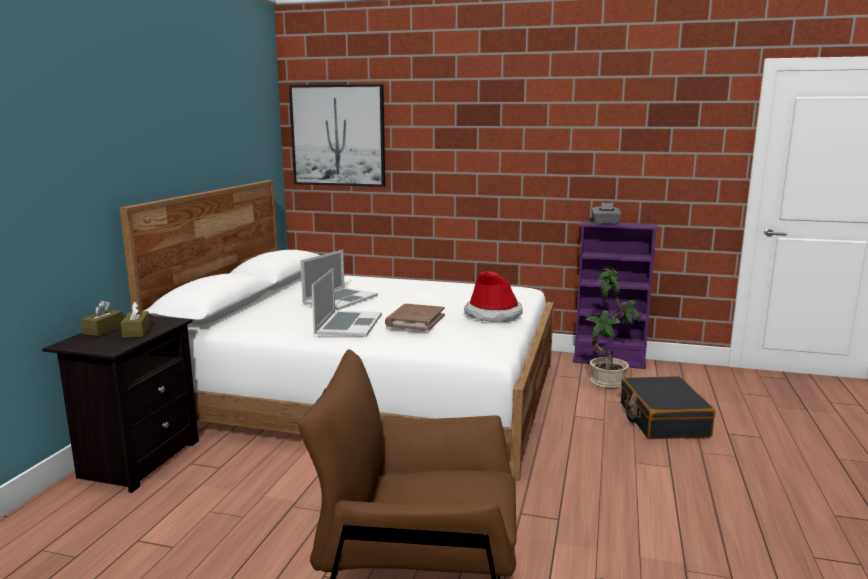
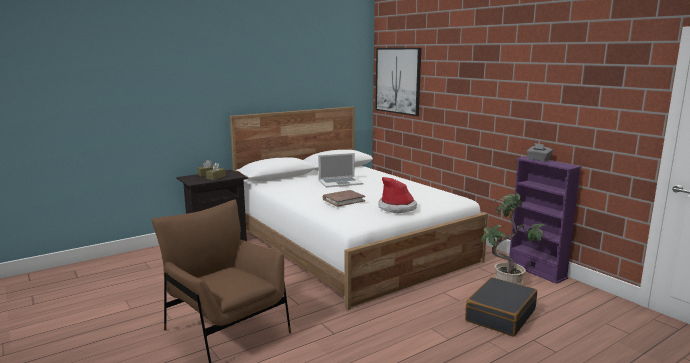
camera: 40 degrees right, 0 degrees up
laptop [312,268,382,337] -> none

